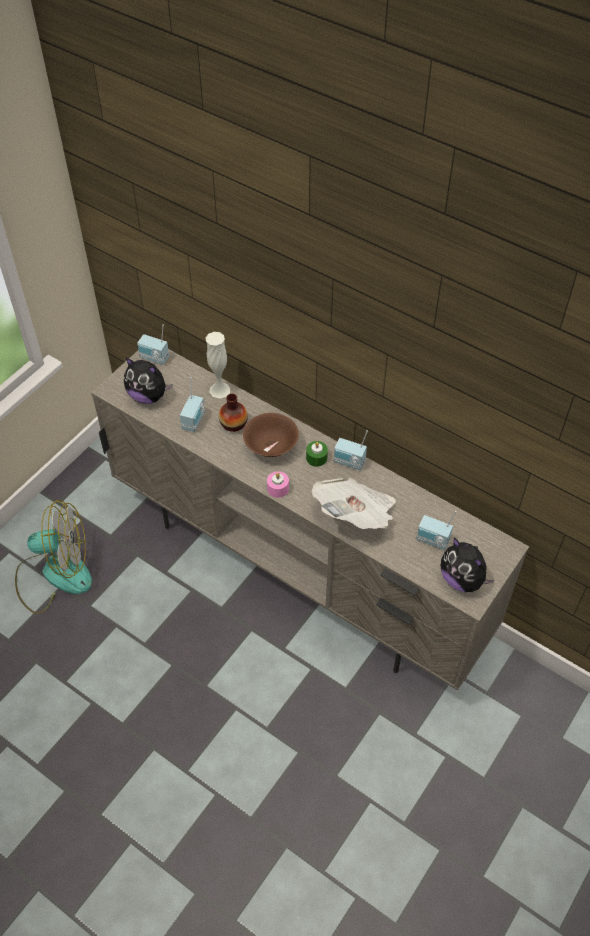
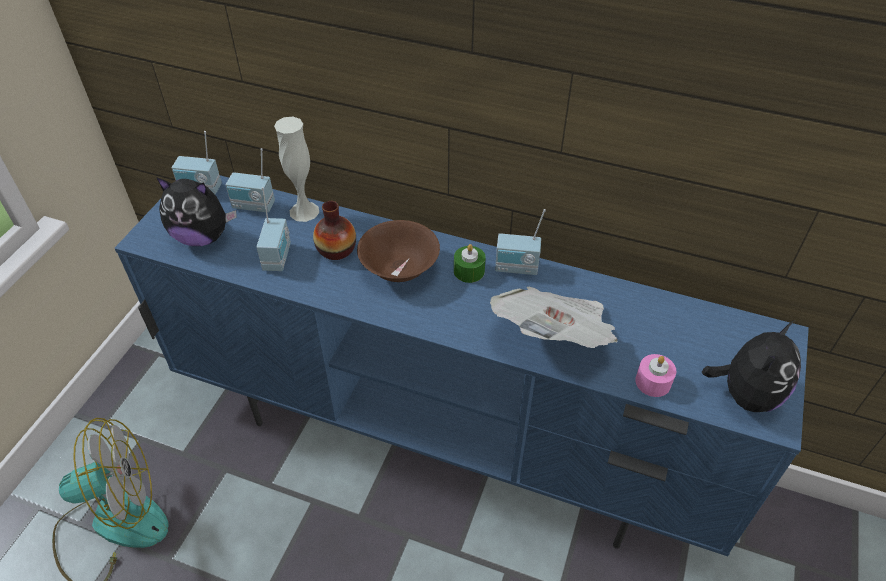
camera: 15 degrees left, 5 degrees down
beige tv stand [91,349,529,691] -> blue tv stand [114,175,809,556]
pink candle [267,471,289,498] -> pink candle moved to [635,354,677,397]
radio [416,511,457,550] -> radio moved to [226,148,275,213]
plush toy [441,537,495,592] -> plush toy turned 90 degrees counterclockwise [702,321,801,412]

